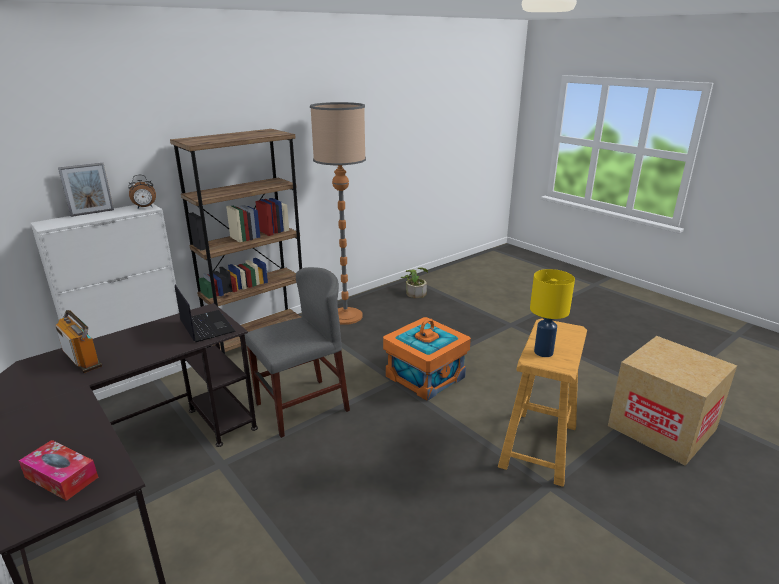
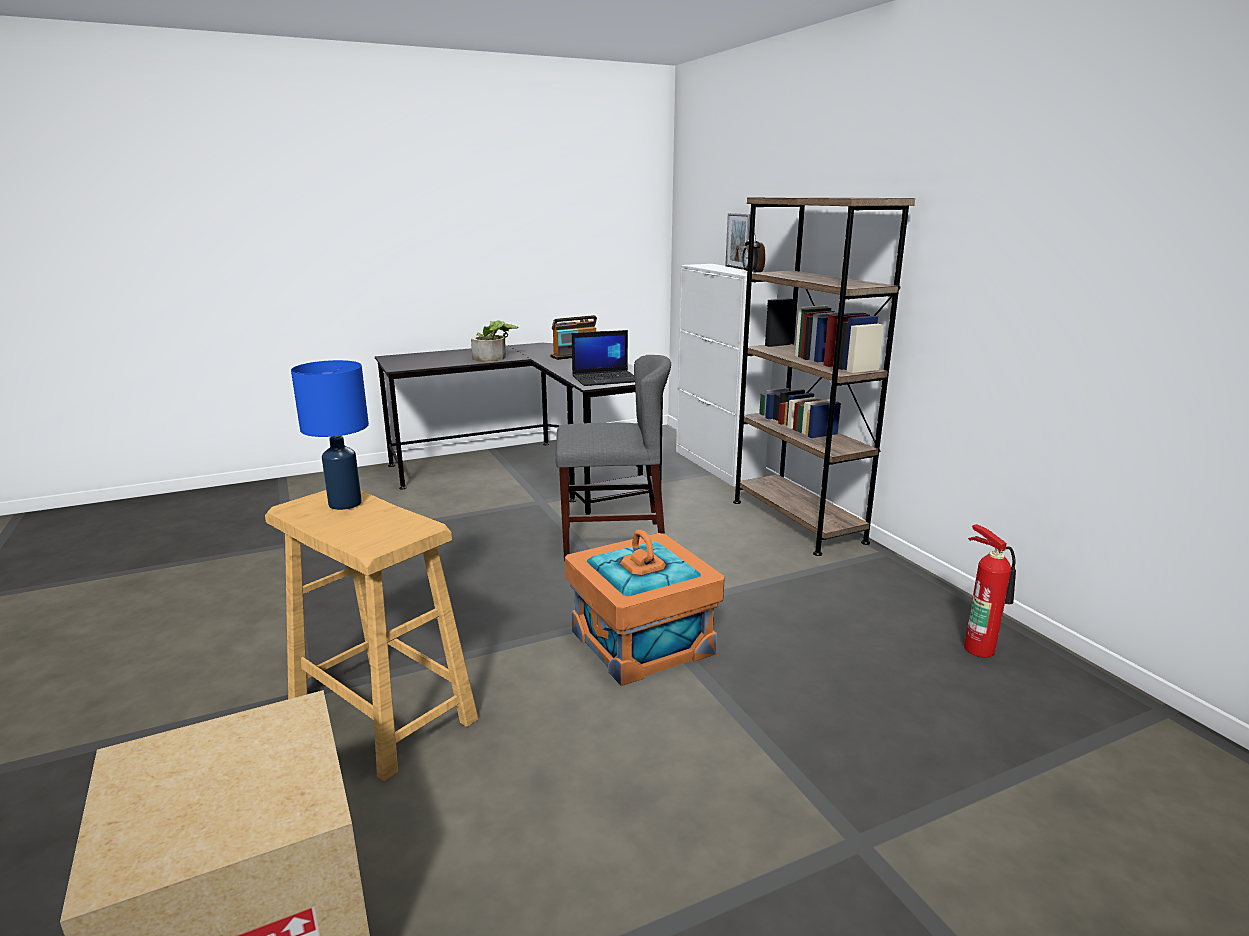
camera: 105 degrees right, 5 degrees down
tissue box [19,440,98,501] -> none
grey chair [245,267,350,438] -> grey chair turned 75 degrees counterclockwise [555,355,671,561]
floor lamp [310,102,366,325] -> none
potted plant [401,267,428,298] -> potted plant moved to [471,320,518,362]
yellow table lamp [530,269,575,357] -> blue table lamp [291,360,369,510]
none -> fire extinguisher [964,524,1016,657]

